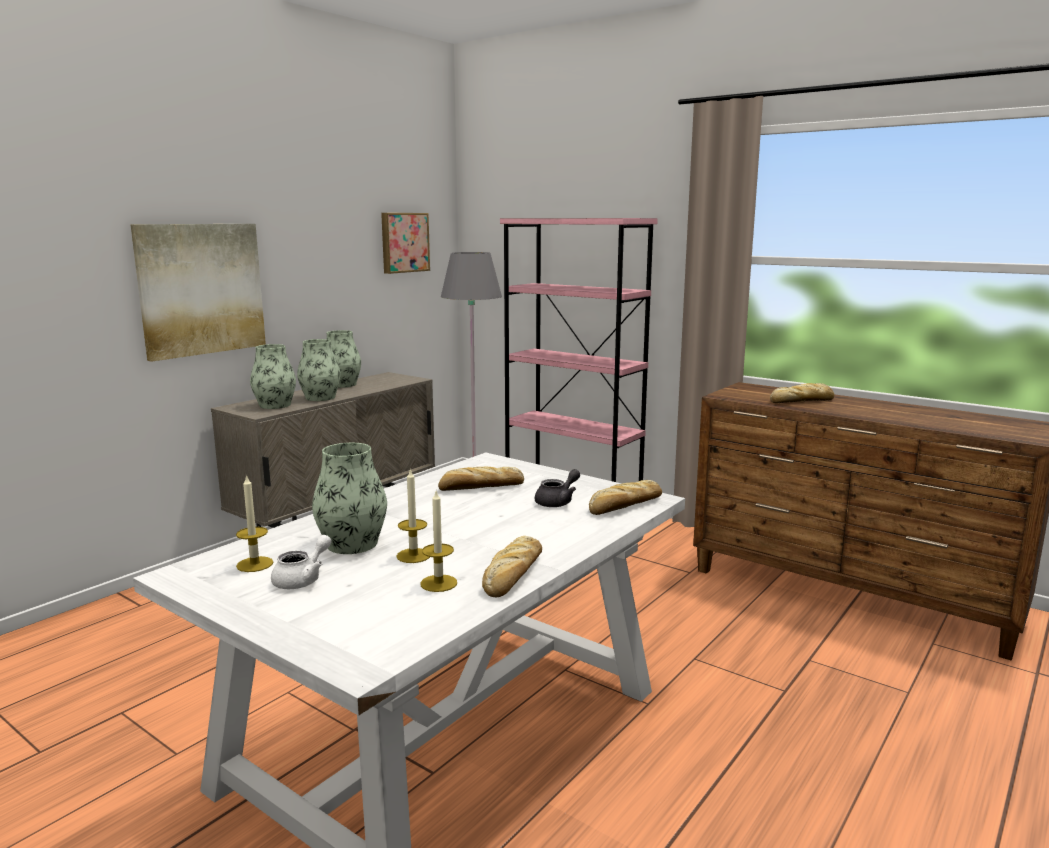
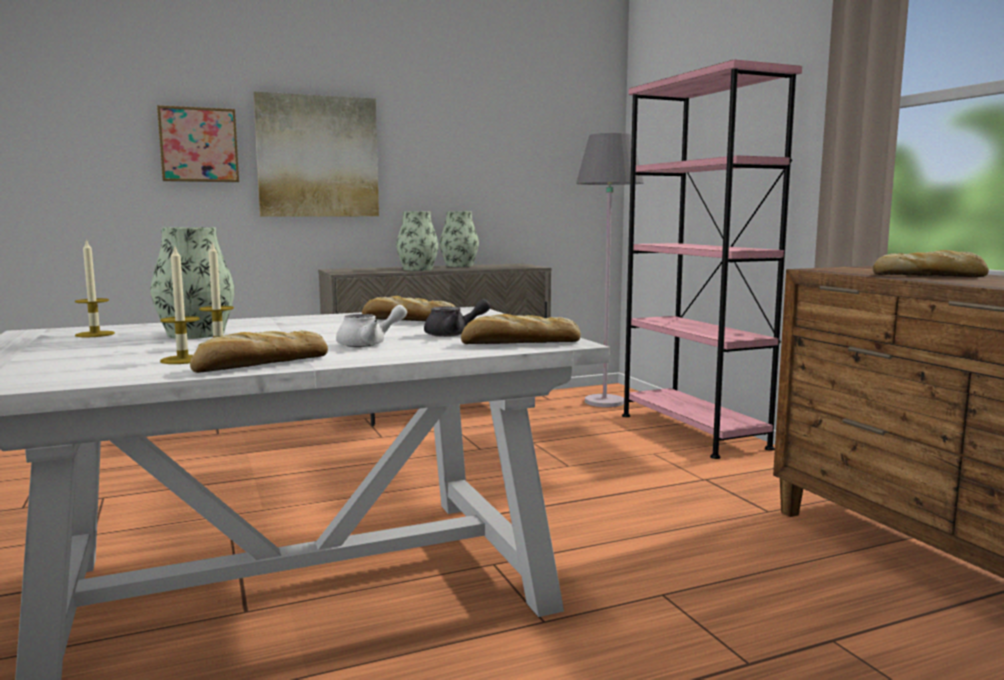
camera: 30 degrees right, 5 degrees down
vase [250,344,296,409] -> none
white teapot [271,535,332,589] -> white teapot moved to [336,305,407,347]
picture [381,213,430,274] -> picture moved to [157,105,239,182]

